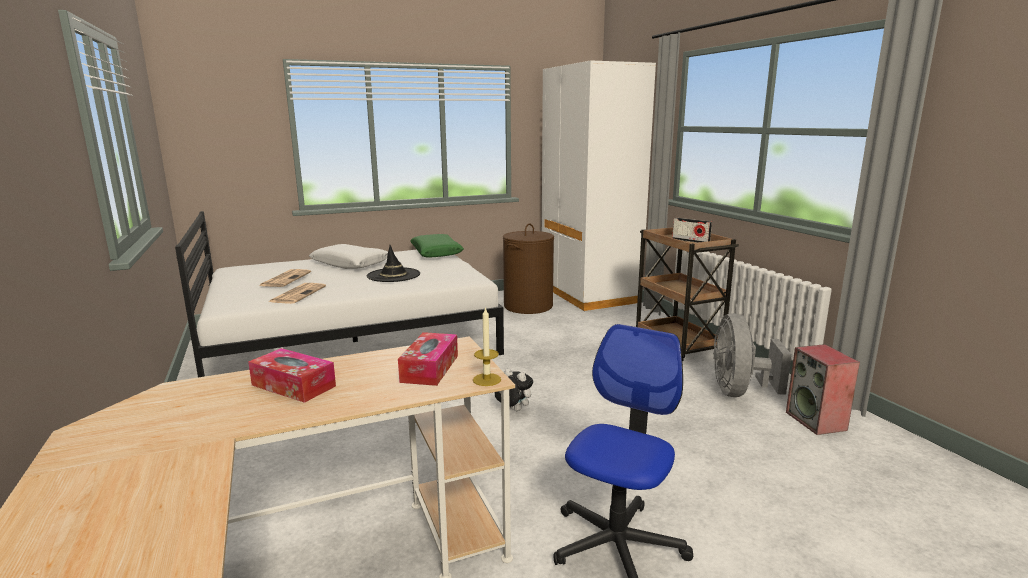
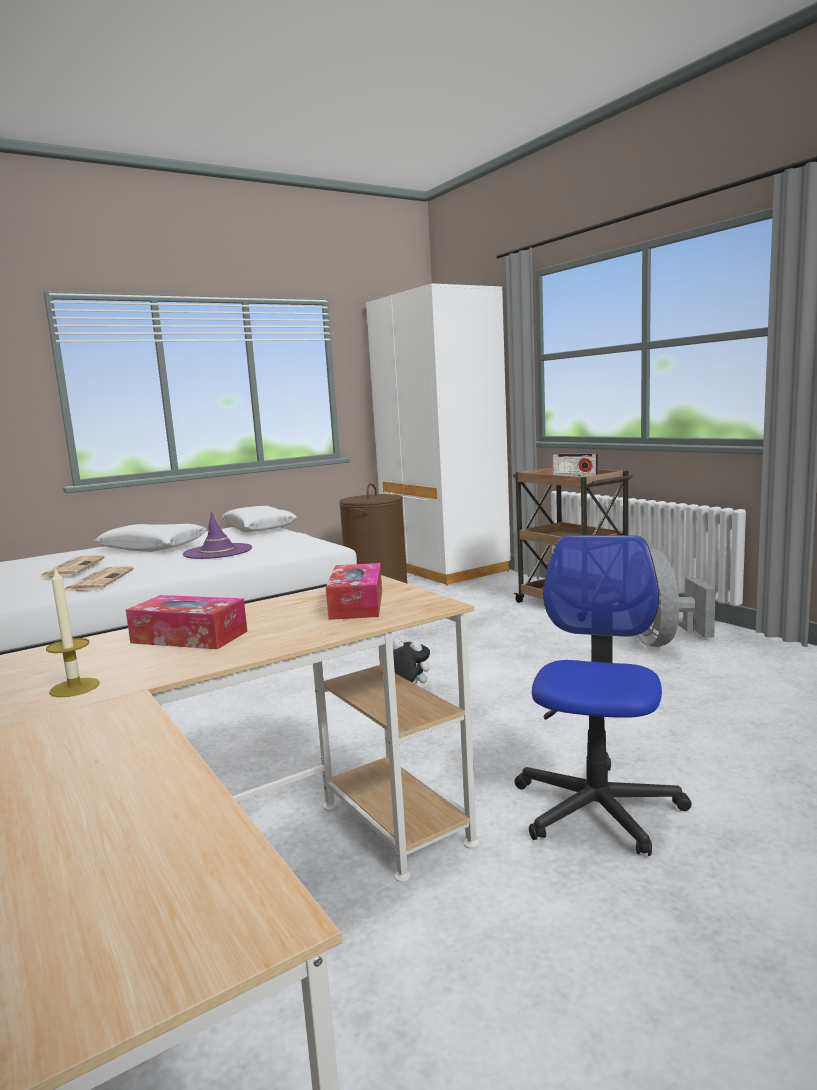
camera: 10 degrees left, 5 degrees down
black hat [367,245,420,282] -> purple hat [183,511,252,559]
green pillow [410,234,464,257] -> white pillow [221,506,297,532]
candle [473,307,501,386] -> candle moved to [46,567,99,697]
speaker [786,344,860,435] -> none

